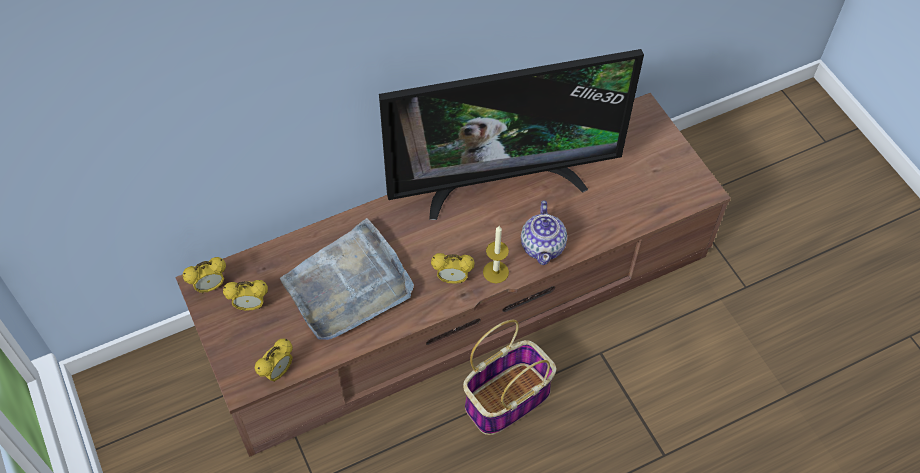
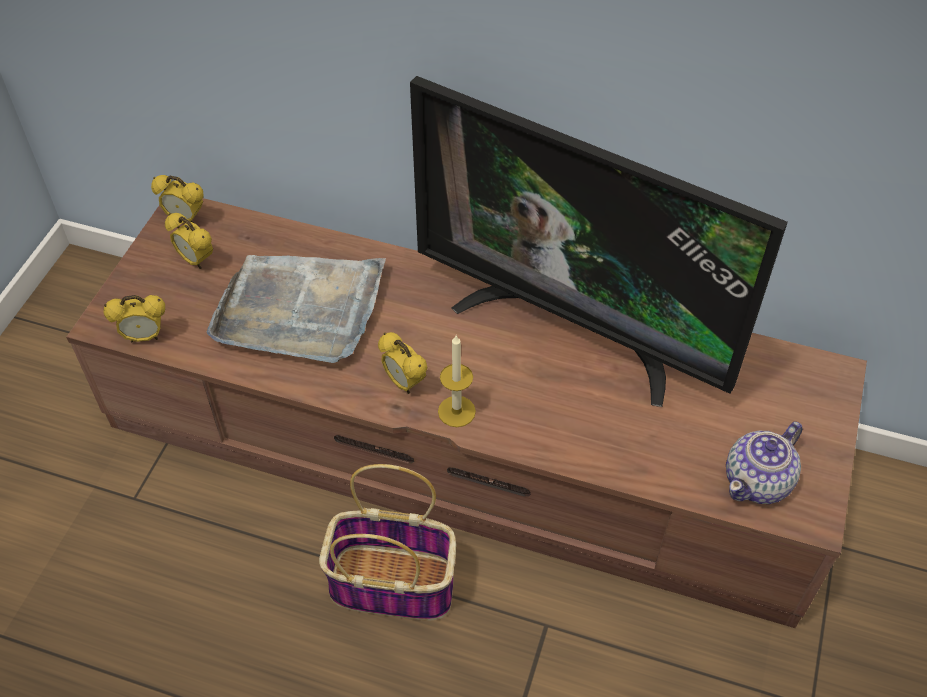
camera: 45 degrees right, 5 degrees down
teapot [521,201,567,265] -> teapot moved to [726,421,803,504]

